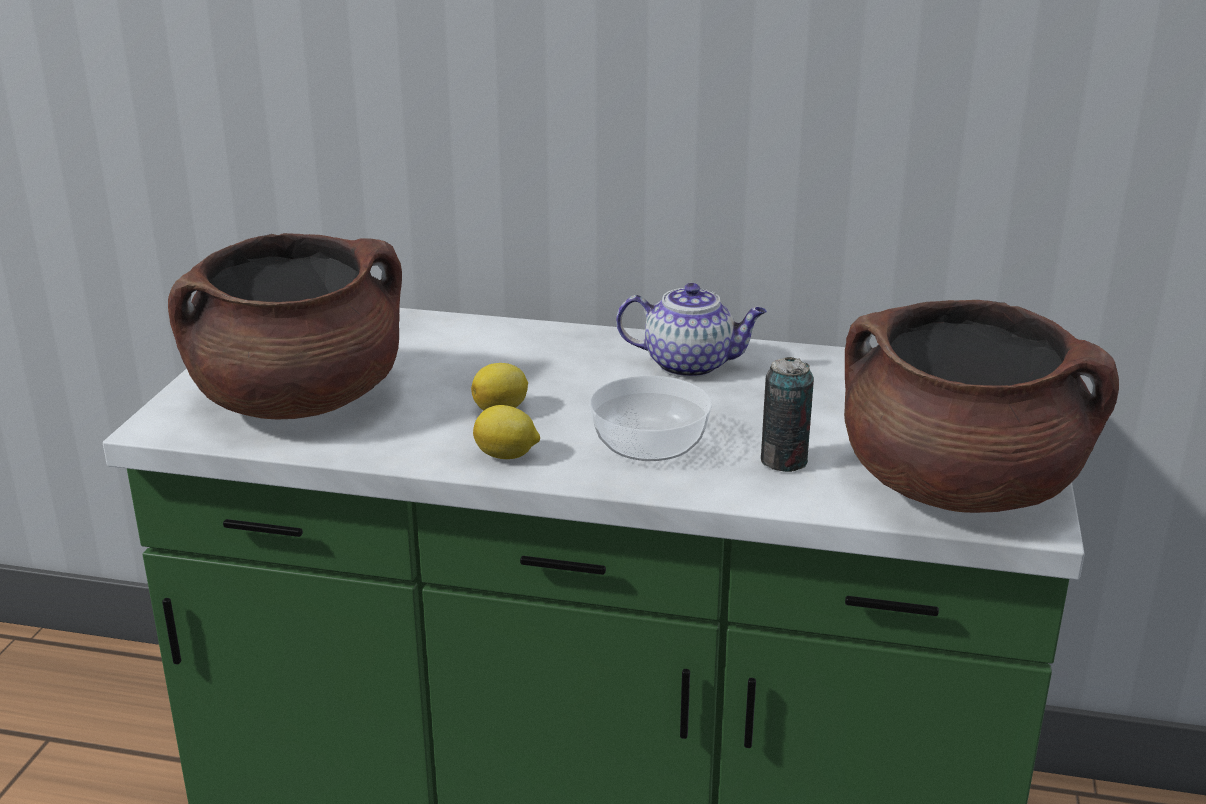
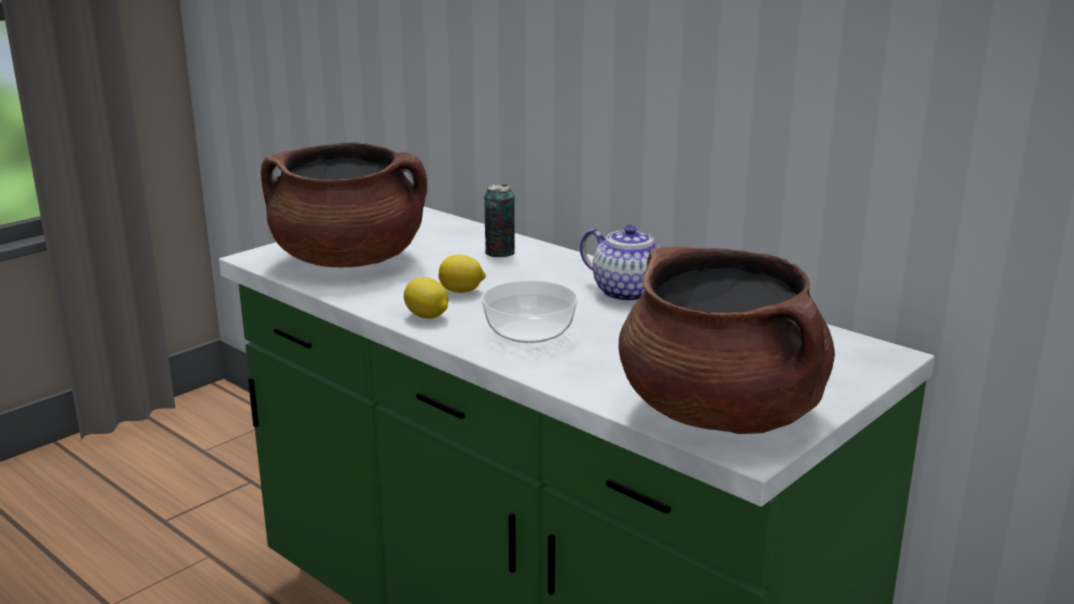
camera: 30 degrees right, 5 degrees down
can [761,357,814,472] -> can moved to [484,184,515,257]

